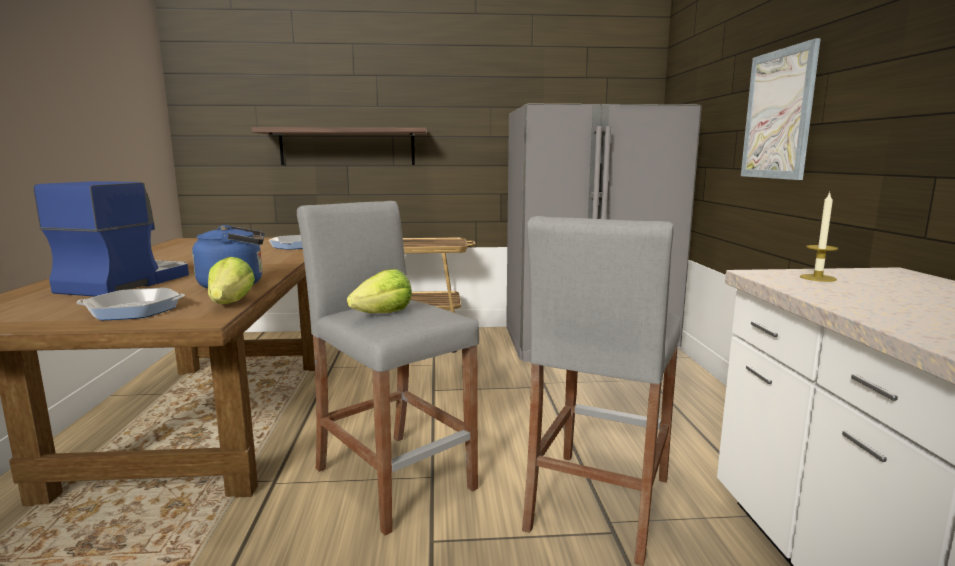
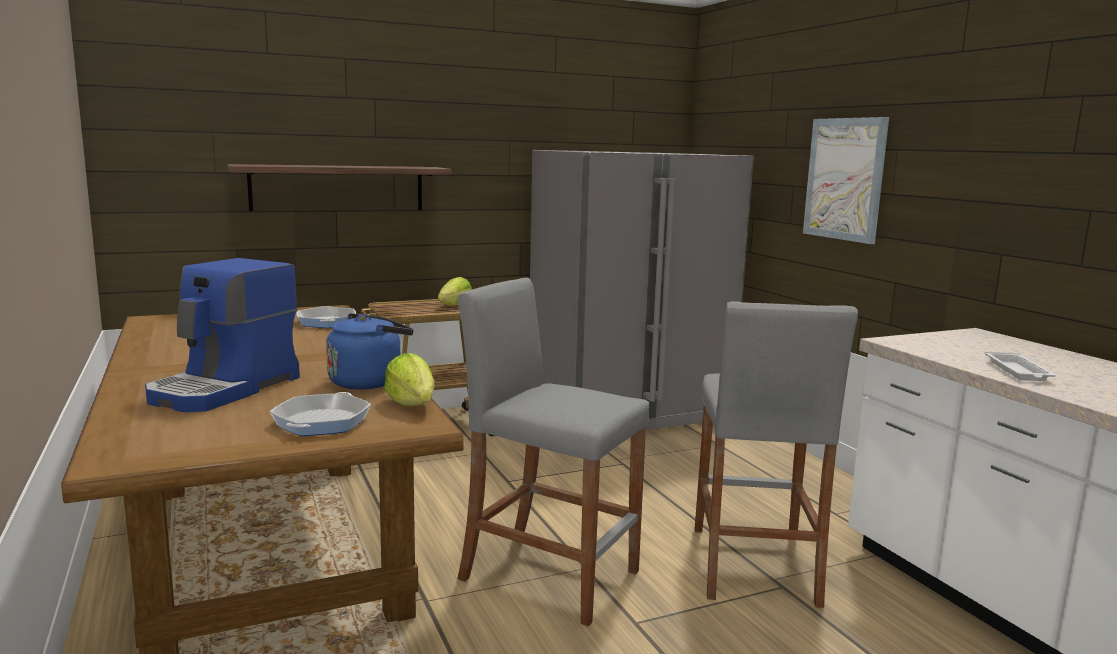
camera: 20 degrees left, 0 degrees up
coffee machine [33,181,189,297] -> coffee machine turned 150 degrees counterclockwise [145,258,300,412]
frying pan [76,288,185,320] -> frying pan turned 45 degrees counterclockwise [270,392,371,436]
lettuce [347,269,412,313] -> lettuce moved to [438,277,472,306]
candle [800,192,838,282] -> none
none -> white tray [985,351,1056,381]

